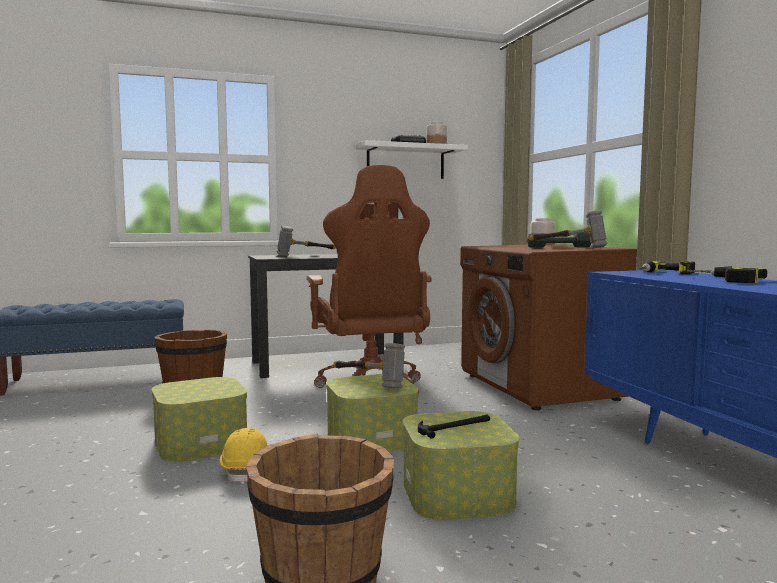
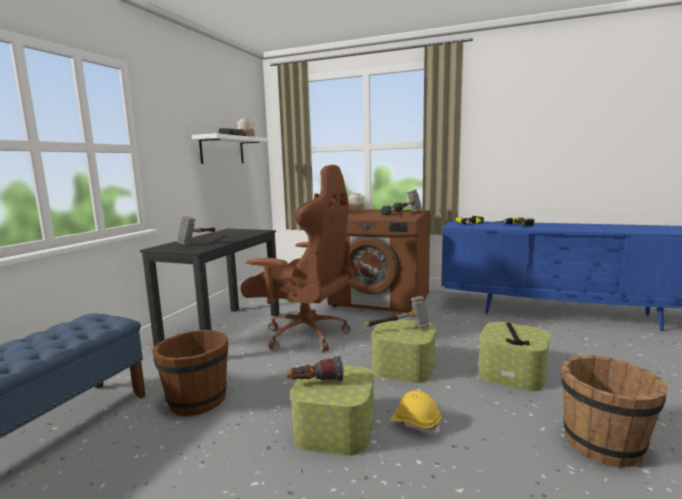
camera: 50 degrees left, 5 degrees up
none -> flashlight [286,356,344,382]

